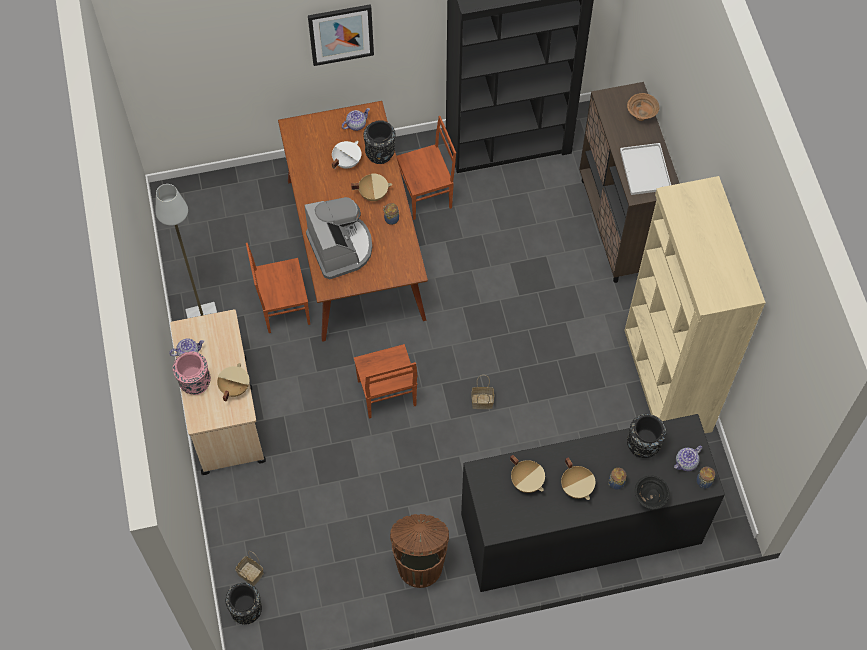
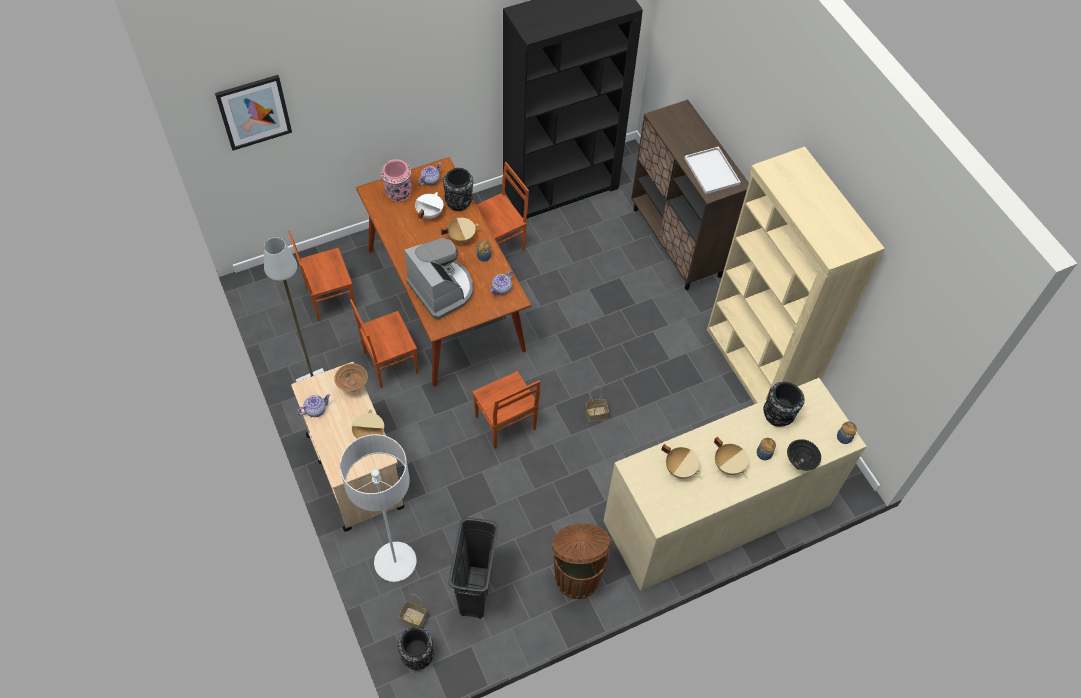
camera: 15 degrees left, 5 degrees down
pink vase [173,351,211,395] -> pink vase moved to [381,159,412,202]
picture [308,4,374,66] -> picture moved to [215,75,292,151]
black dresser [461,414,725,592] -> beige dresser [603,378,866,591]
brown bowl [627,93,659,121] -> brown bowl moved to [334,363,368,392]
teapot [674,445,702,471] -> teapot moved to [490,271,513,295]
none -> brown chair [288,231,356,321]
none -> grey floor lamp [340,434,416,582]
none -> black trash can [448,518,499,619]

